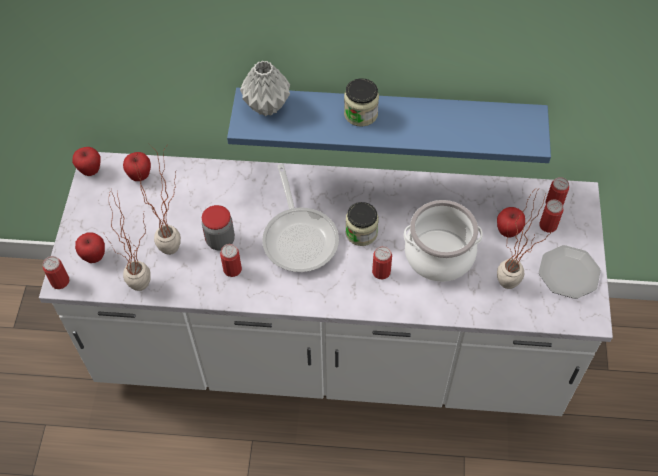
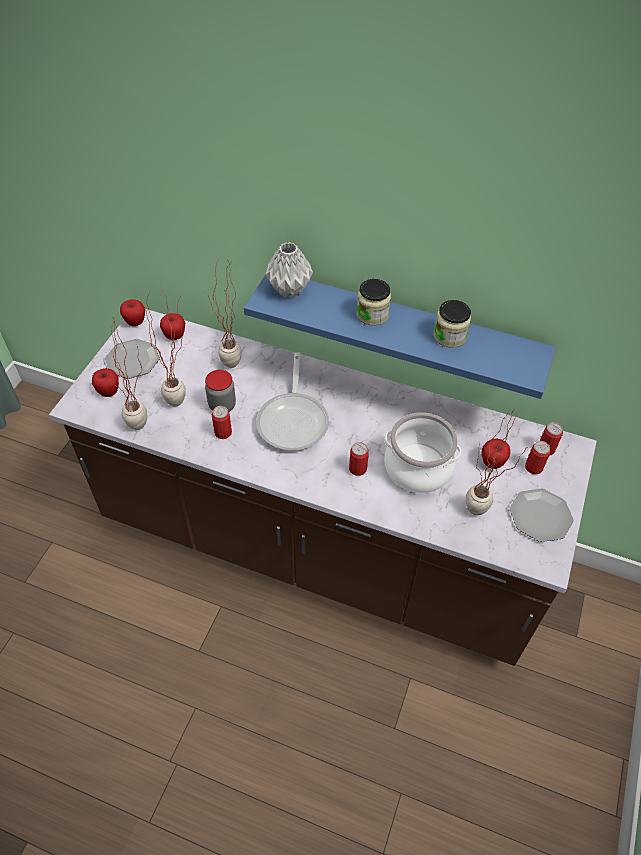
camera: 15 degrees right, 5 degrees down
white counter [39,152,613,416] -> brown counter [49,309,597,666]
can [43,256,69,289] -> none
jar [345,202,379,246] -> jar moved to [433,300,471,348]
none -> plate [105,339,160,379]
none -> potted plant [203,258,242,368]

